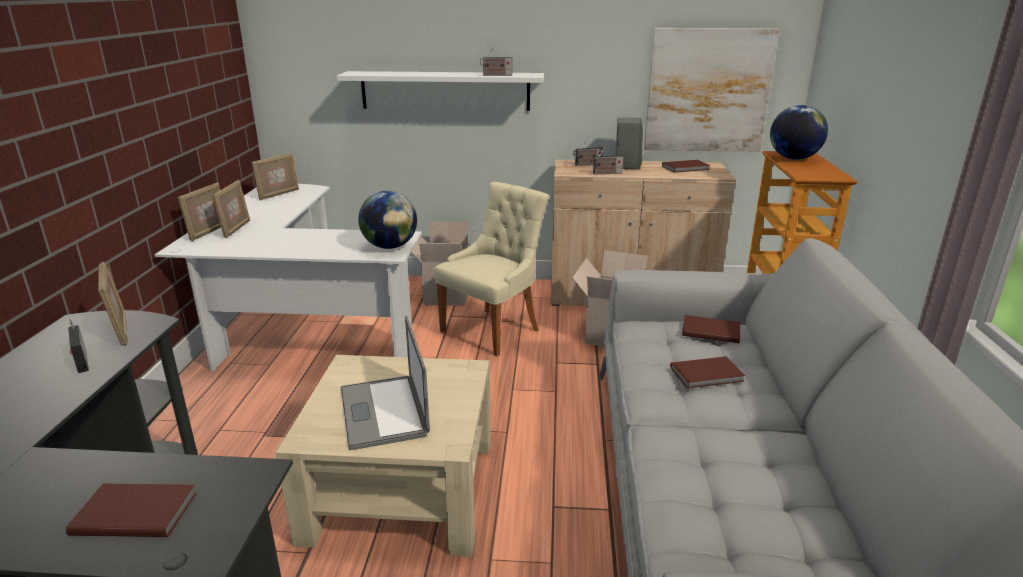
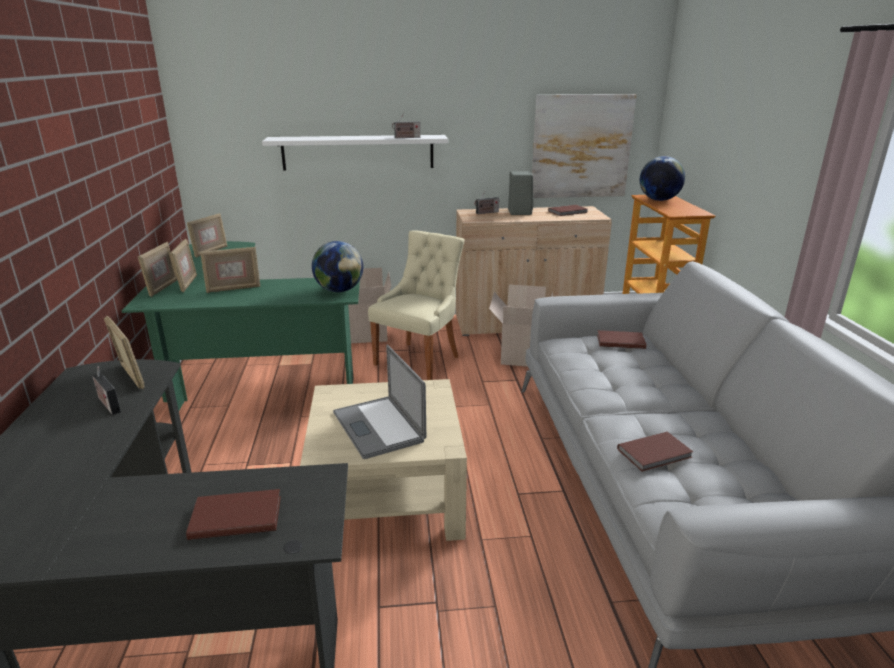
camera: 10 degrees left, 0 degrees up
white desk [155,184,422,371] -> green desk [122,241,360,410]
radio [591,147,624,175] -> none
brown book [670,356,745,389] -> brown book moved to [617,432,693,472]
none -> picture frame [200,247,261,293]

